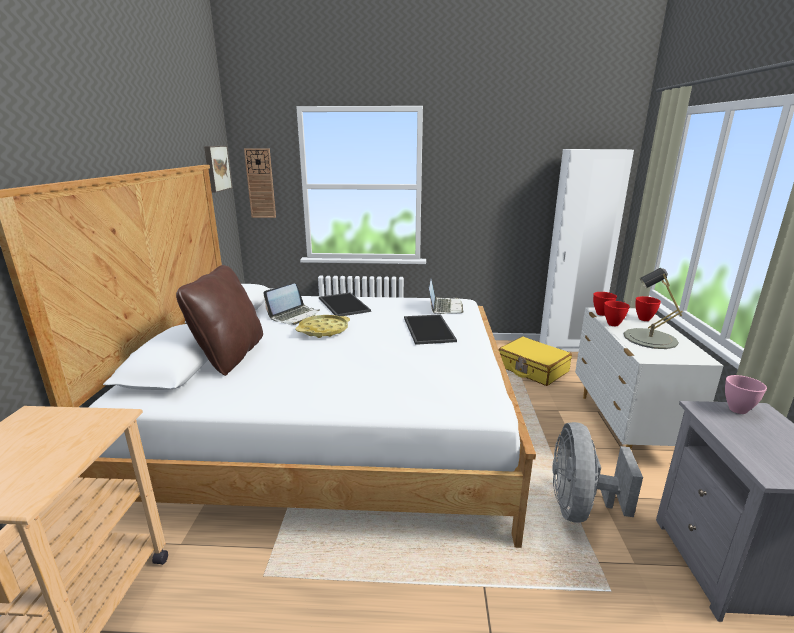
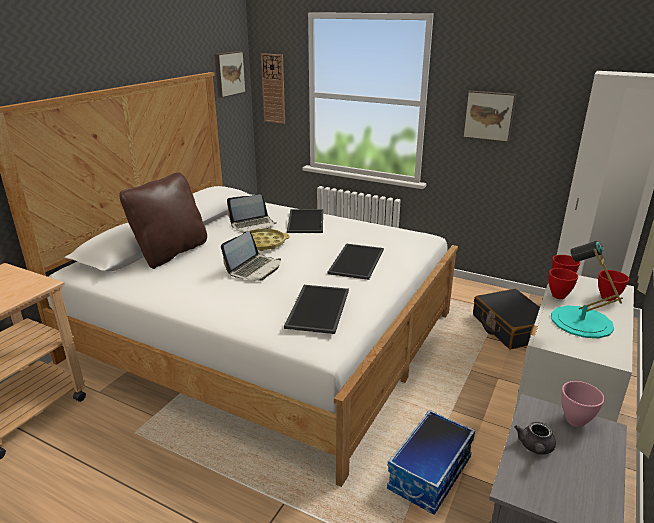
camera: 25 degrees right, 5 degrees up
laptop [428,279,464,314] -> laptop moved to [221,231,281,281]
yellow suitcase [499,337,572,386] -> black suitcase [473,289,540,350]
grey fan [552,422,643,522] -> storage box [387,410,475,515]
grey table lamp [624,268,683,349] -> turquoise table lamp [551,241,623,338]
none -> tray [284,285,349,334]
none -> picture [463,91,516,142]
none -> grey teapot [514,421,556,455]

